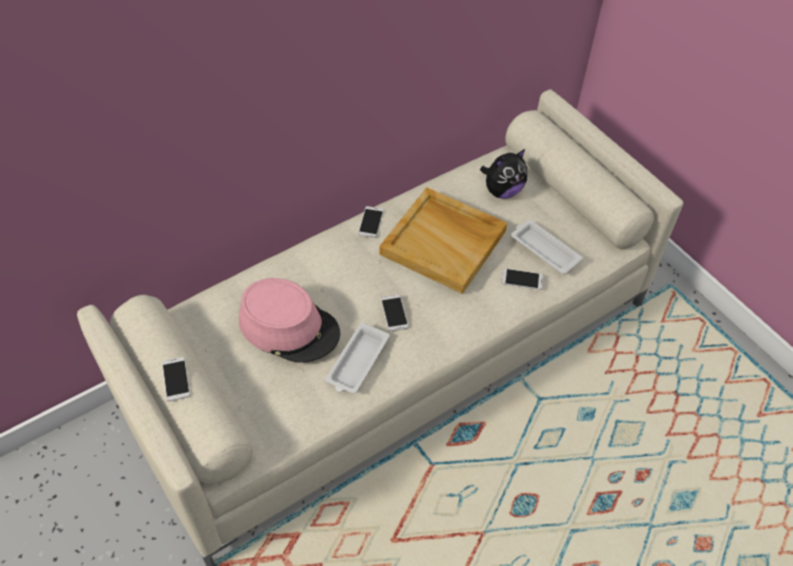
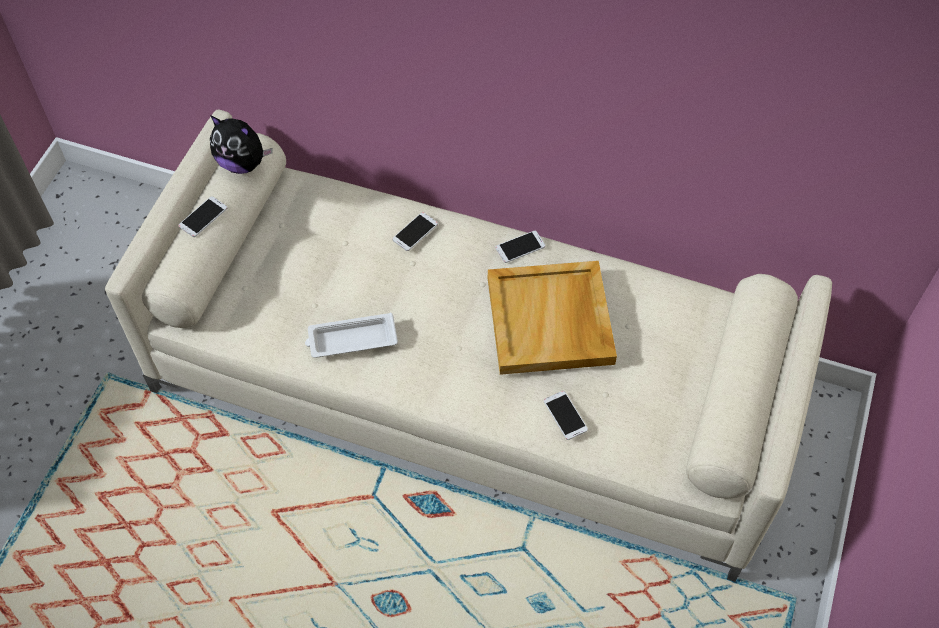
camera: 55 degrees right, 5 degrees up
pink hat [239,278,340,363] -> none
phone [381,294,409,331] -> phone moved to [392,212,438,251]
plush toy [480,149,527,199] -> plush toy moved to [210,115,273,174]
white tray [511,220,583,274] -> none

